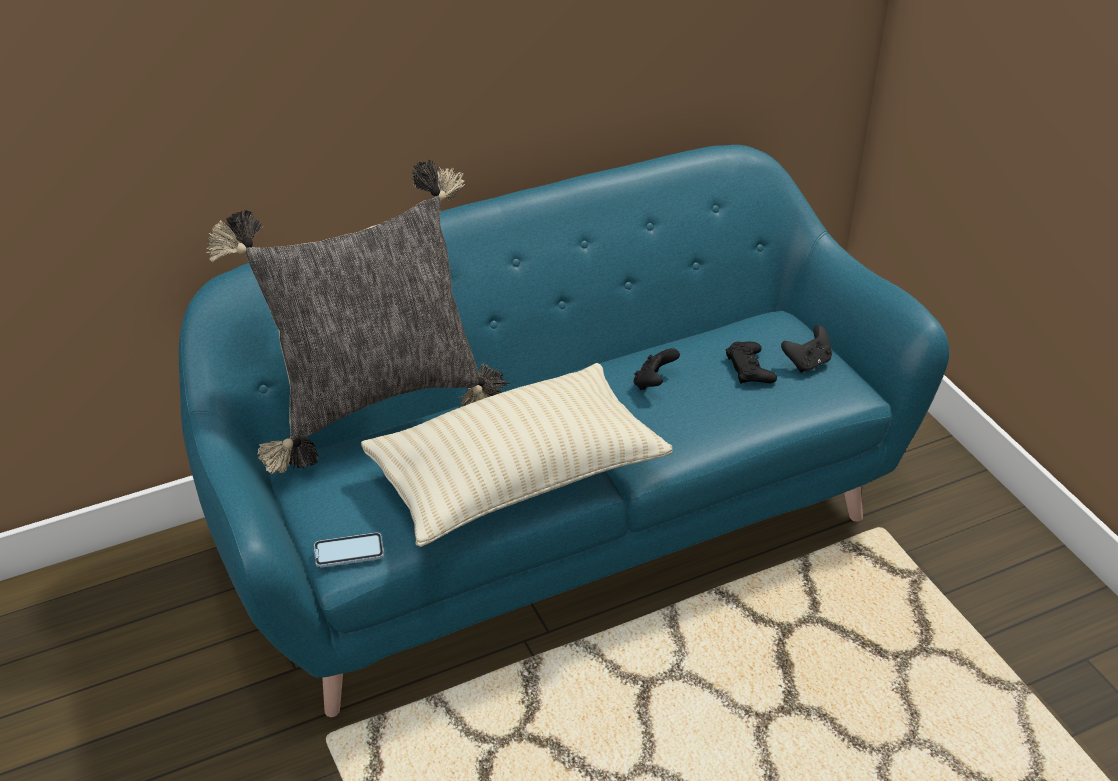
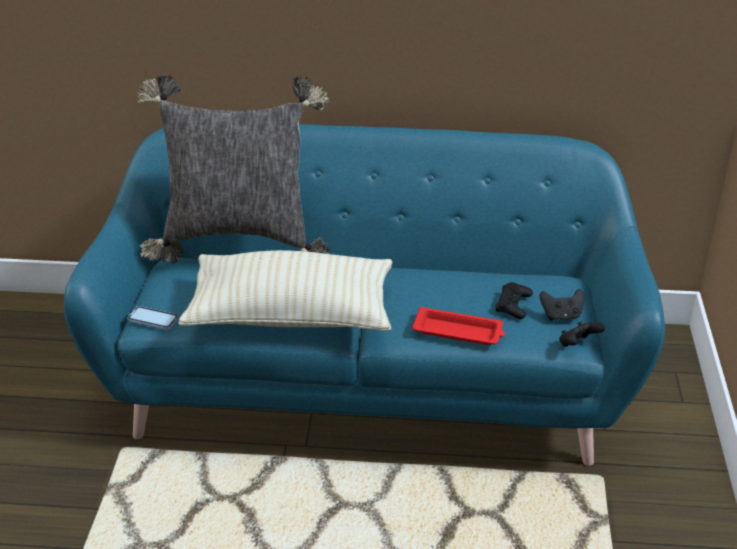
camera: 30 degrees right, 5 degrees down
black game controller [634,348,680,390] -> black game controller moved to [559,321,605,347]
none -> red tray [412,307,505,345]

